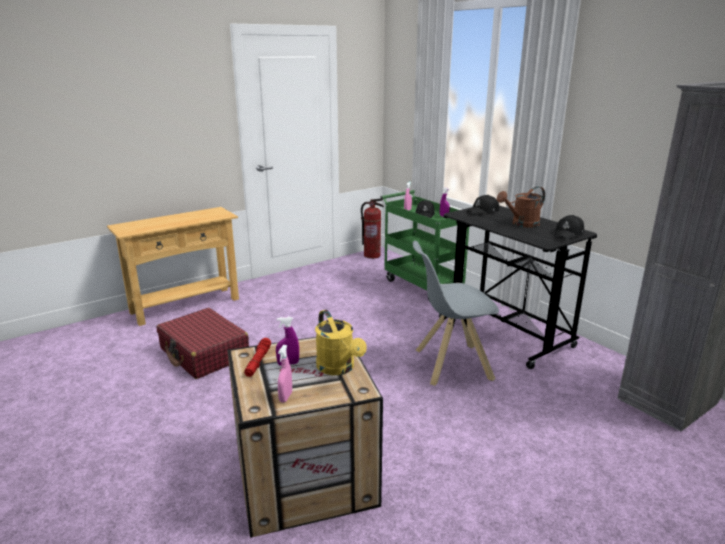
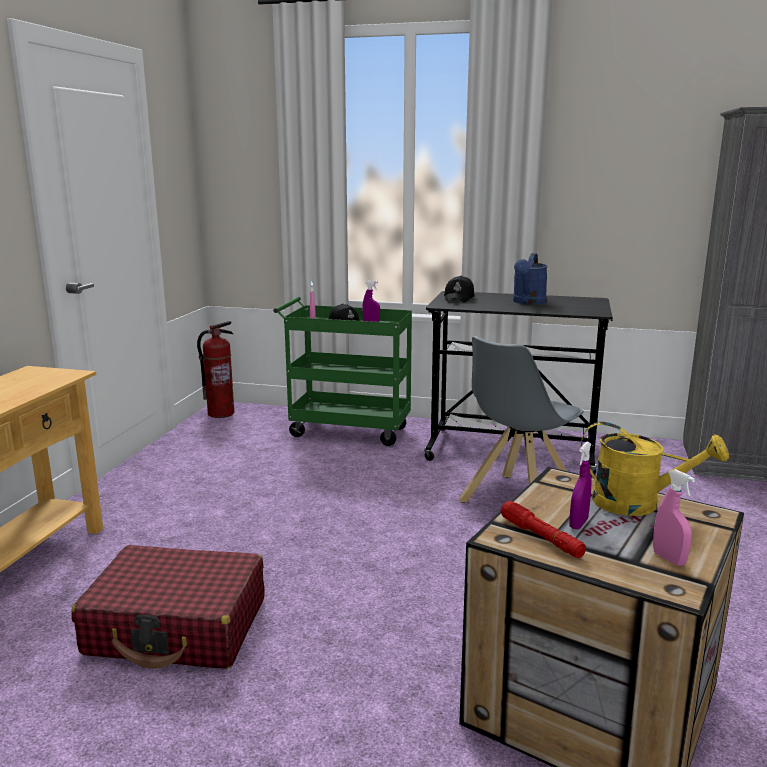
camera: 40 degrees left, 5 degrees down
brown watering can [497,186,545,228] -> blue watering can [513,253,548,305]
black cap [554,215,584,240] -> none

